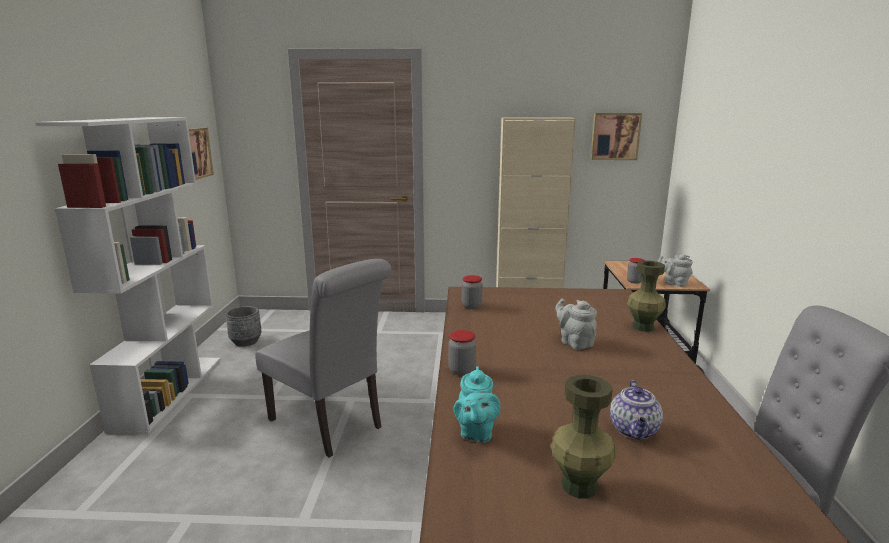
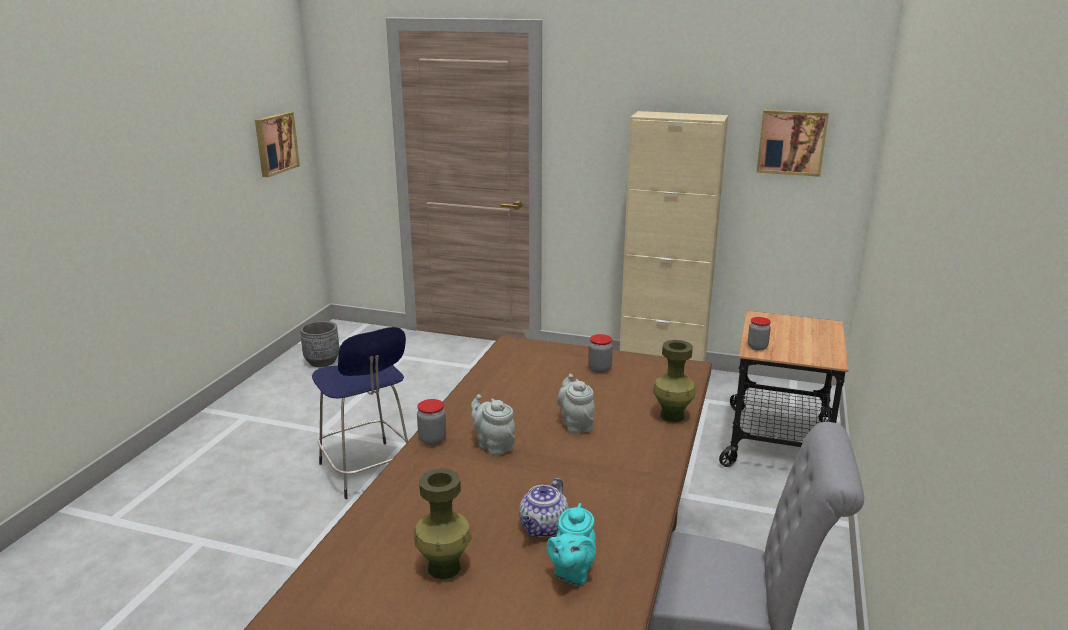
camera: 15 degrees right, 5 degrees up
white bookcase [35,117,221,435] -> none
grey chair [255,259,391,458] -> blue stool [312,327,408,499]
turquoise teapot [453,366,500,443] -> turquoise teapot moved to [547,503,596,586]
jar [462,275,483,309] -> jar moved to [588,334,613,373]
grey teapot [657,254,693,287] -> grey teapot moved to [471,394,515,456]

